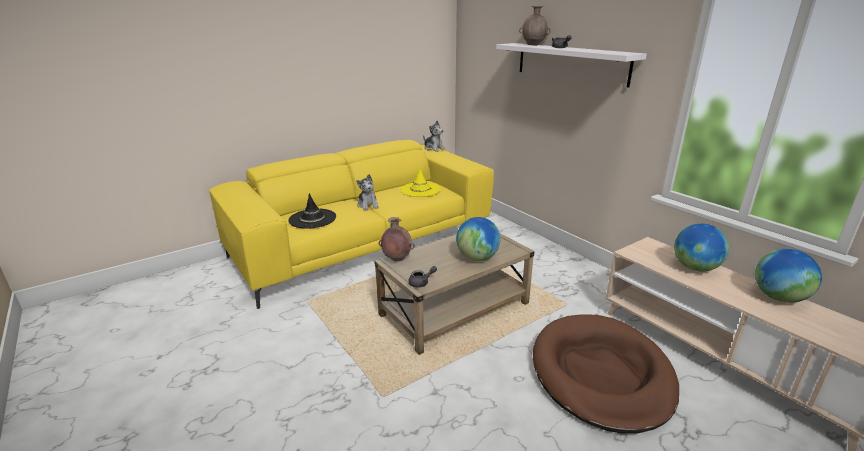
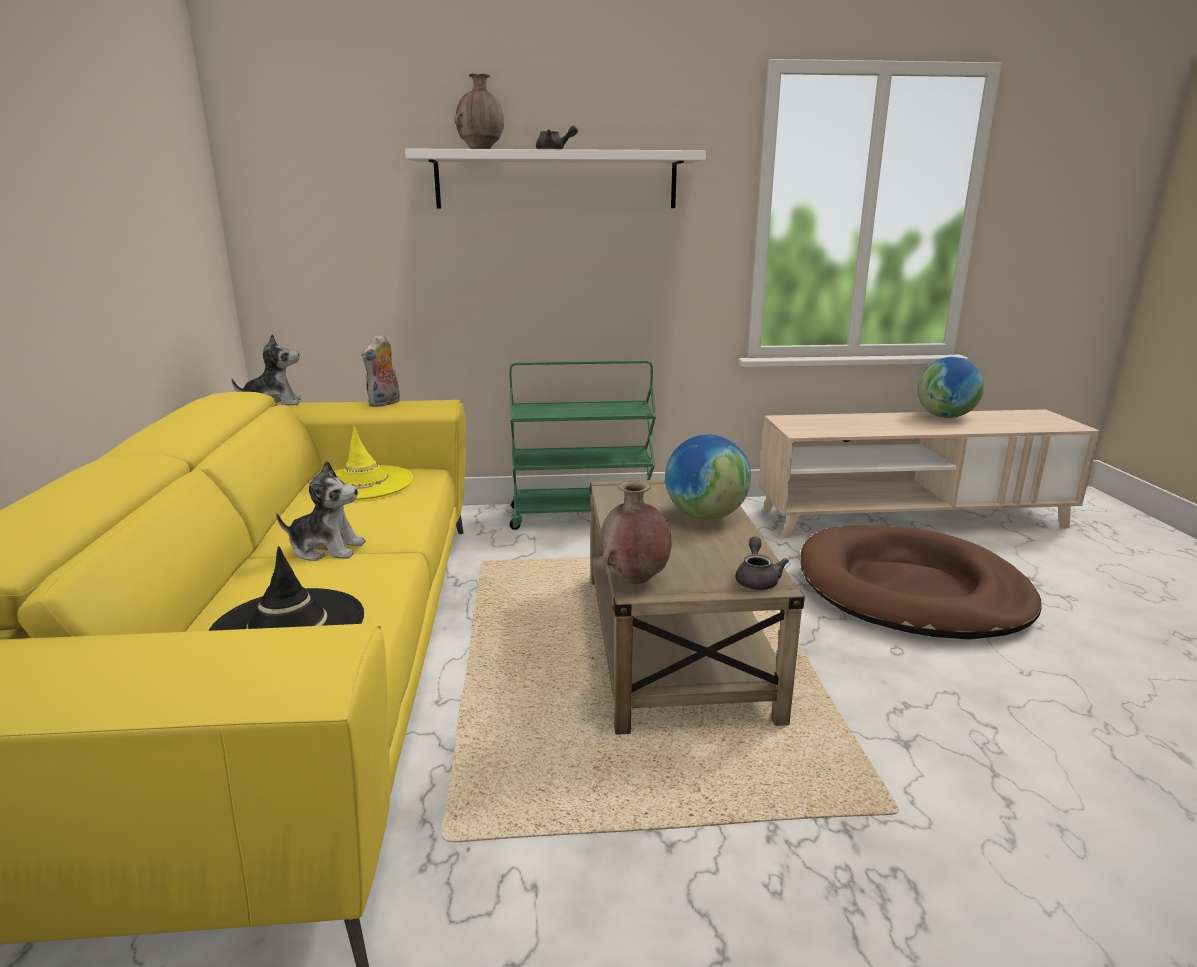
camera: 60 degrees left, 5 degrees down
globe [674,224,729,271] -> none
none -> plush toy [361,334,400,407]
none -> green cart [509,360,656,530]

